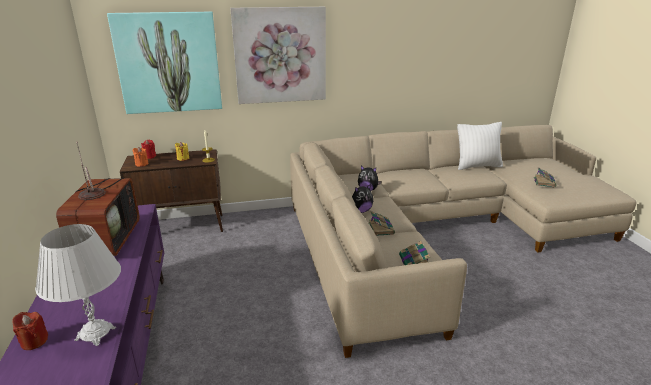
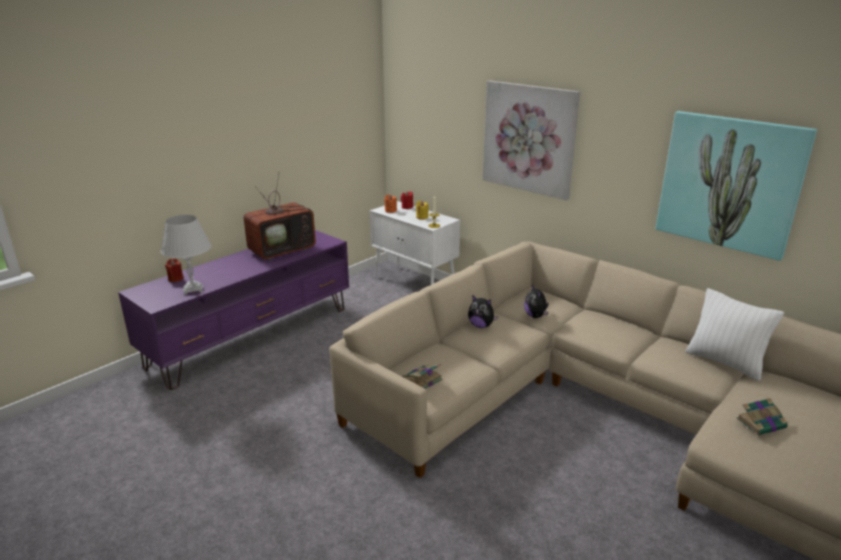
camera: 55 degrees right, 0 degrees up
picture [107,12,222,114] -> picture moved to [656,111,817,261]
brown cabinet [120,149,223,232] -> white cabinet [370,201,460,285]
book [369,211,395,236] -> none

